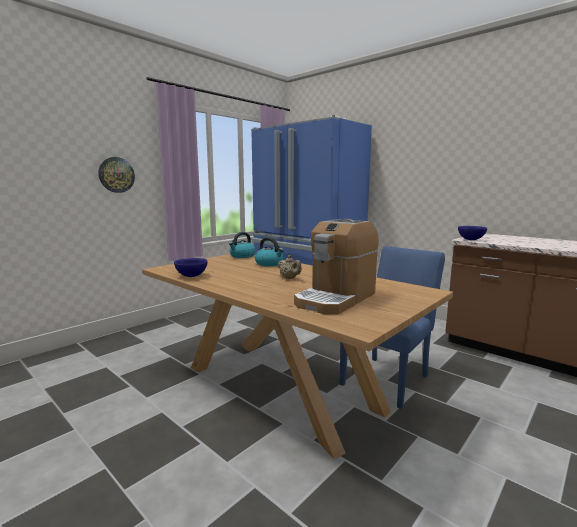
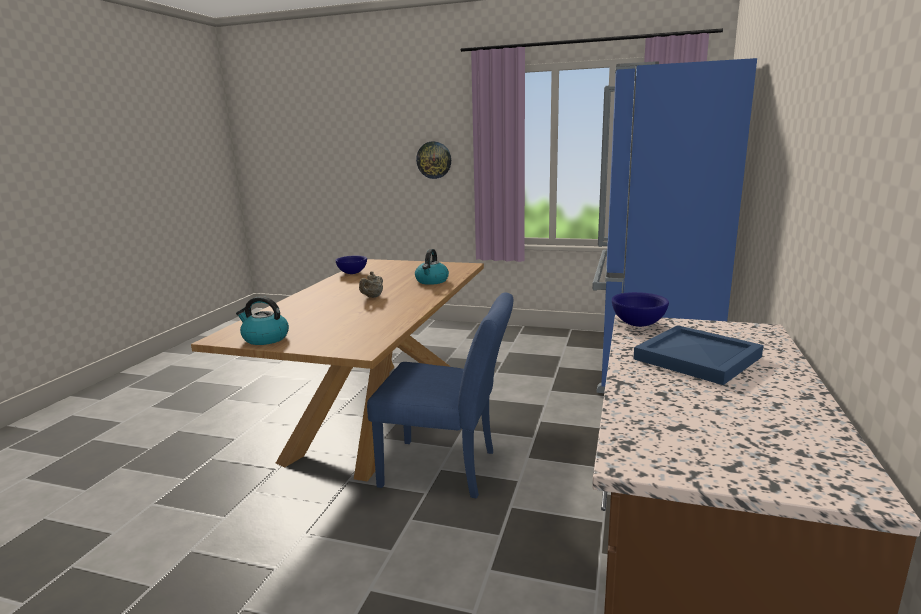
camera: 65 degrees right, 5 degrees up
kettle [229,232,255,258] -> kettle moved to [236,296,289,345]
coffee machine [294,219,379,314] -> none
none -> blue tray [633,325,763,385]

